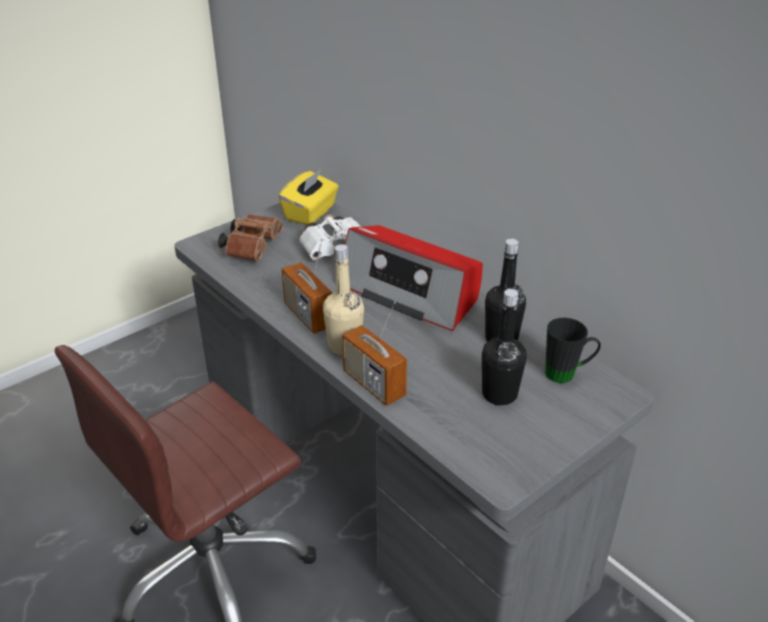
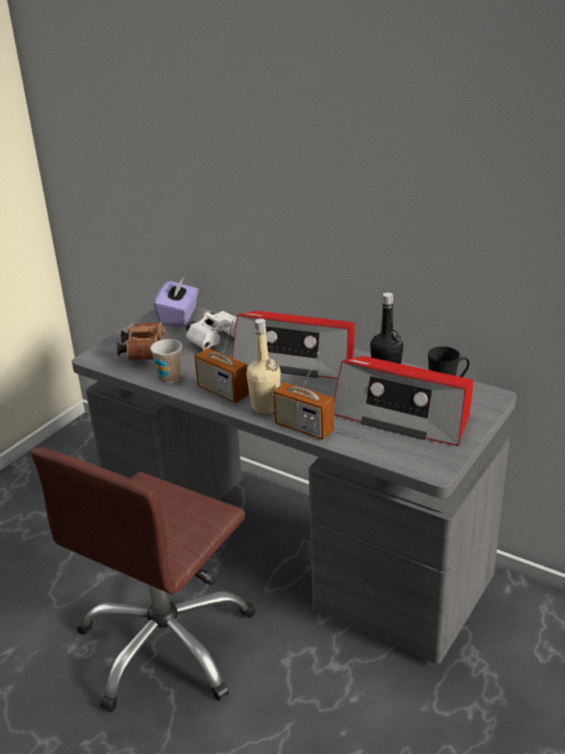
camera: 15 degrees left, 5 degrees down
yellow tissue box [279,170,339,225] -> purple tissue box [154,277,198,326]
black bottle [482,289,527,405] -> radio [334,356,473,446]
none -> cup [150,339,182,384]

